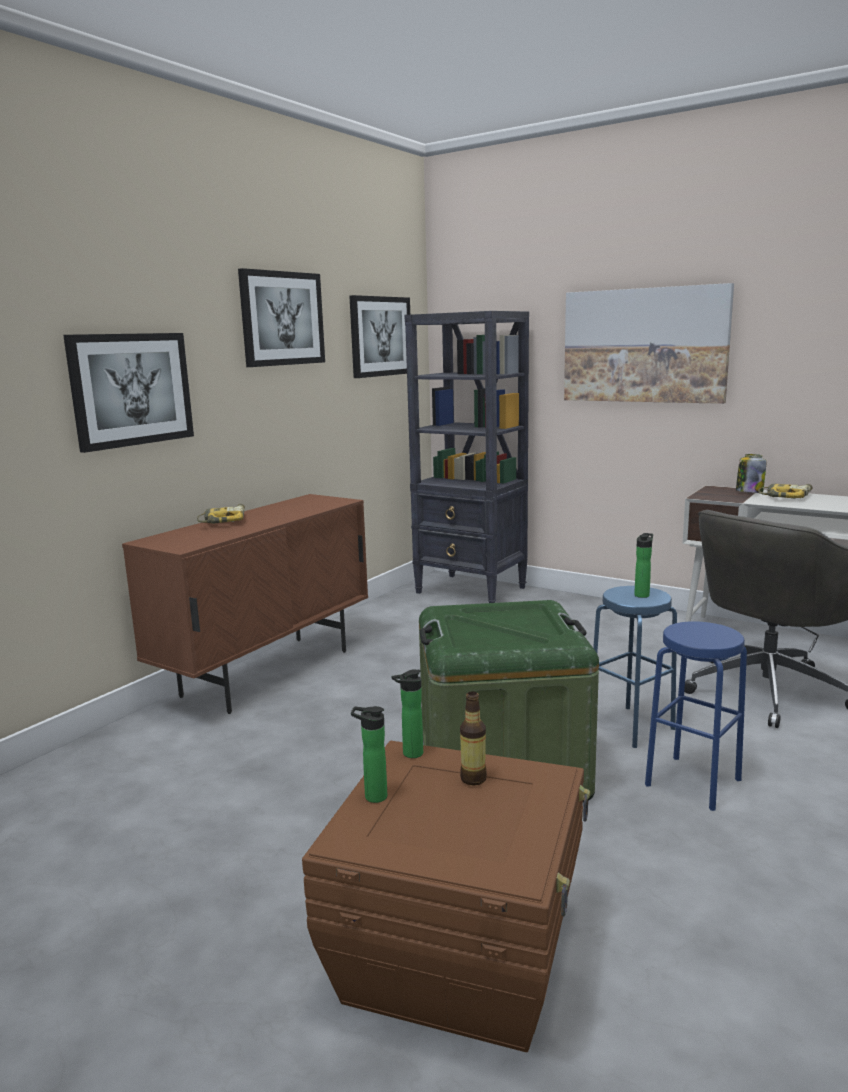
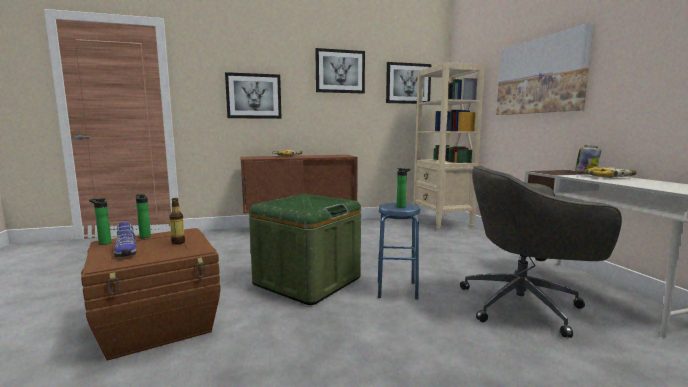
camera: 40 degrees right, 5 degrees down
bottle [391,669,423,758] -> bottle moved to [89,198,111,245]
black bookcase [404,311,529,603] -> beige bookcase [413,62,485,231]
blue stool [645,621,747,811] -> none
none -> shoe [114,222,137,257]

